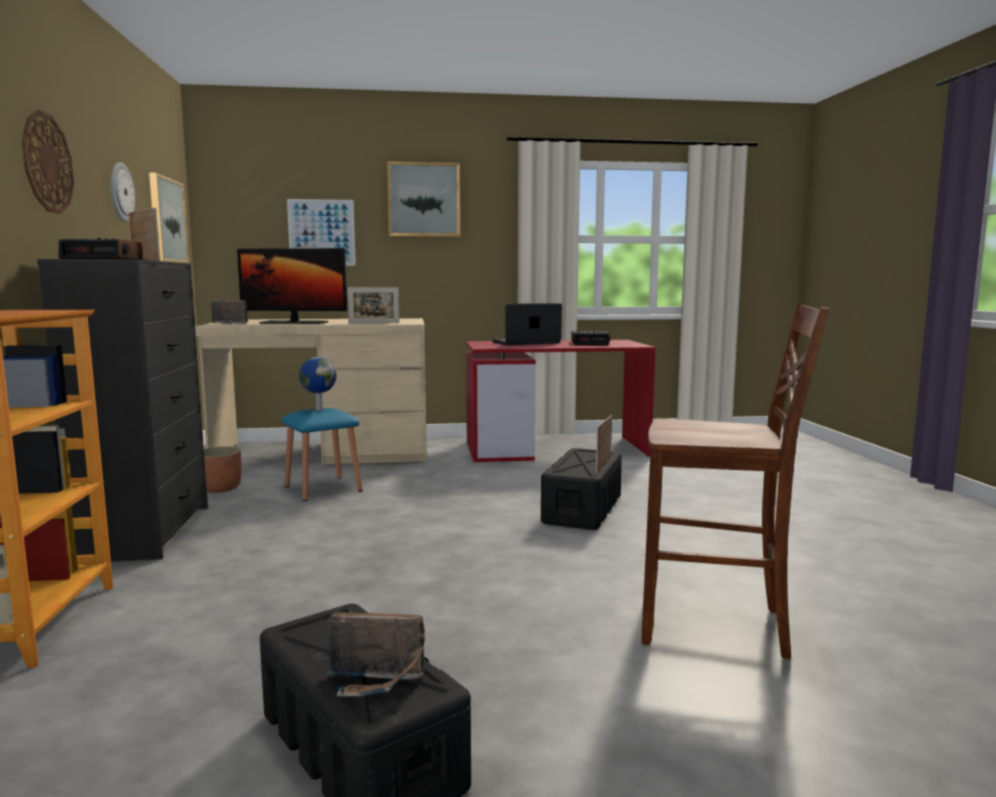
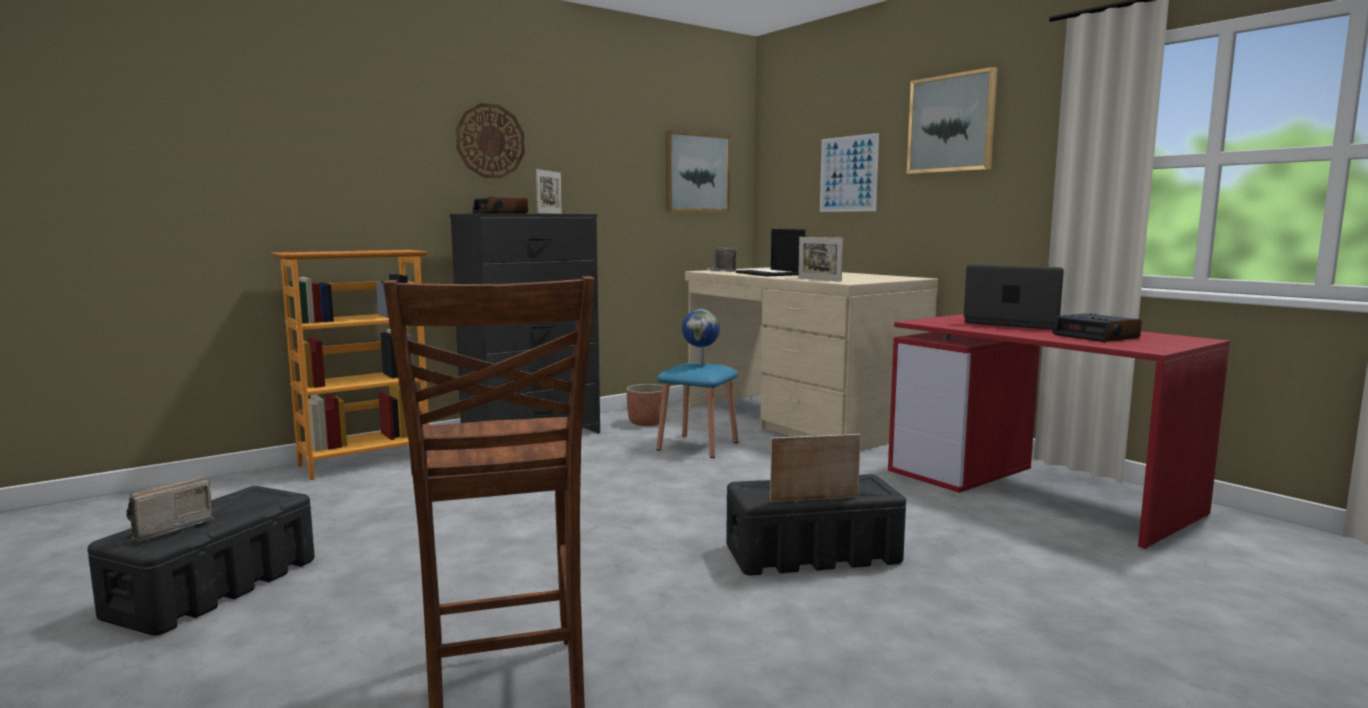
camera: 60 degrees right, 0 degrees up
wall clock [110,162,135,222] -> none
monitor [237,248,347,324] -> laptop [735,229,805,276]
radio [328,612,425,697] -> radio turned 60 degrees clockwise [126,477,215,541]

